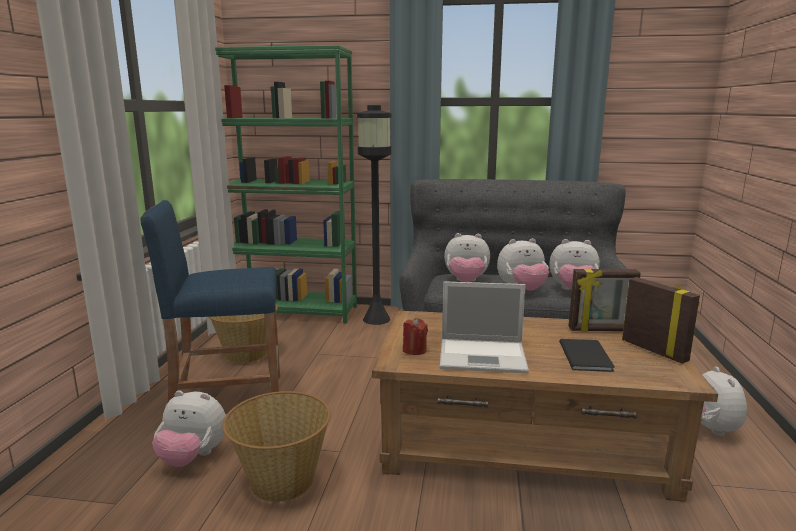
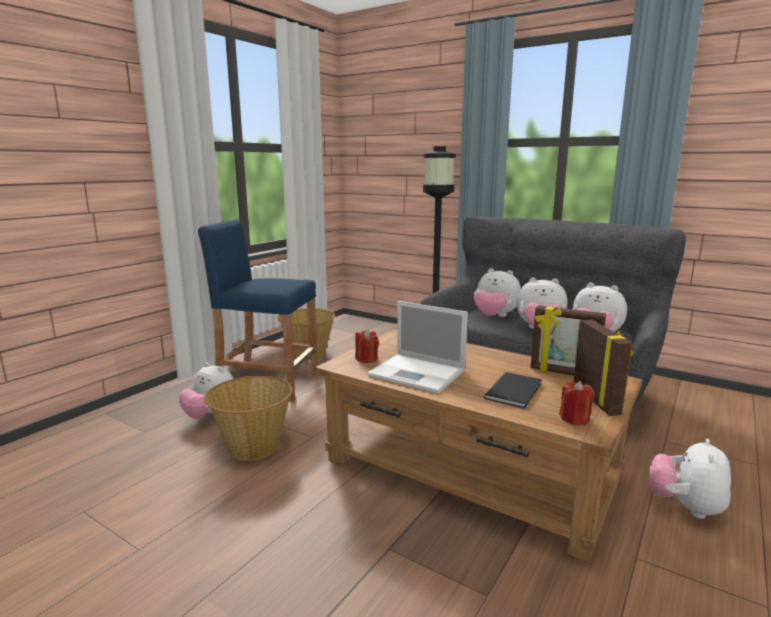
camera: 25 degrees right, 0 degrees up
green bookcase [215,45,357,323] -> none
none -> red candle [559,381,595,425]

